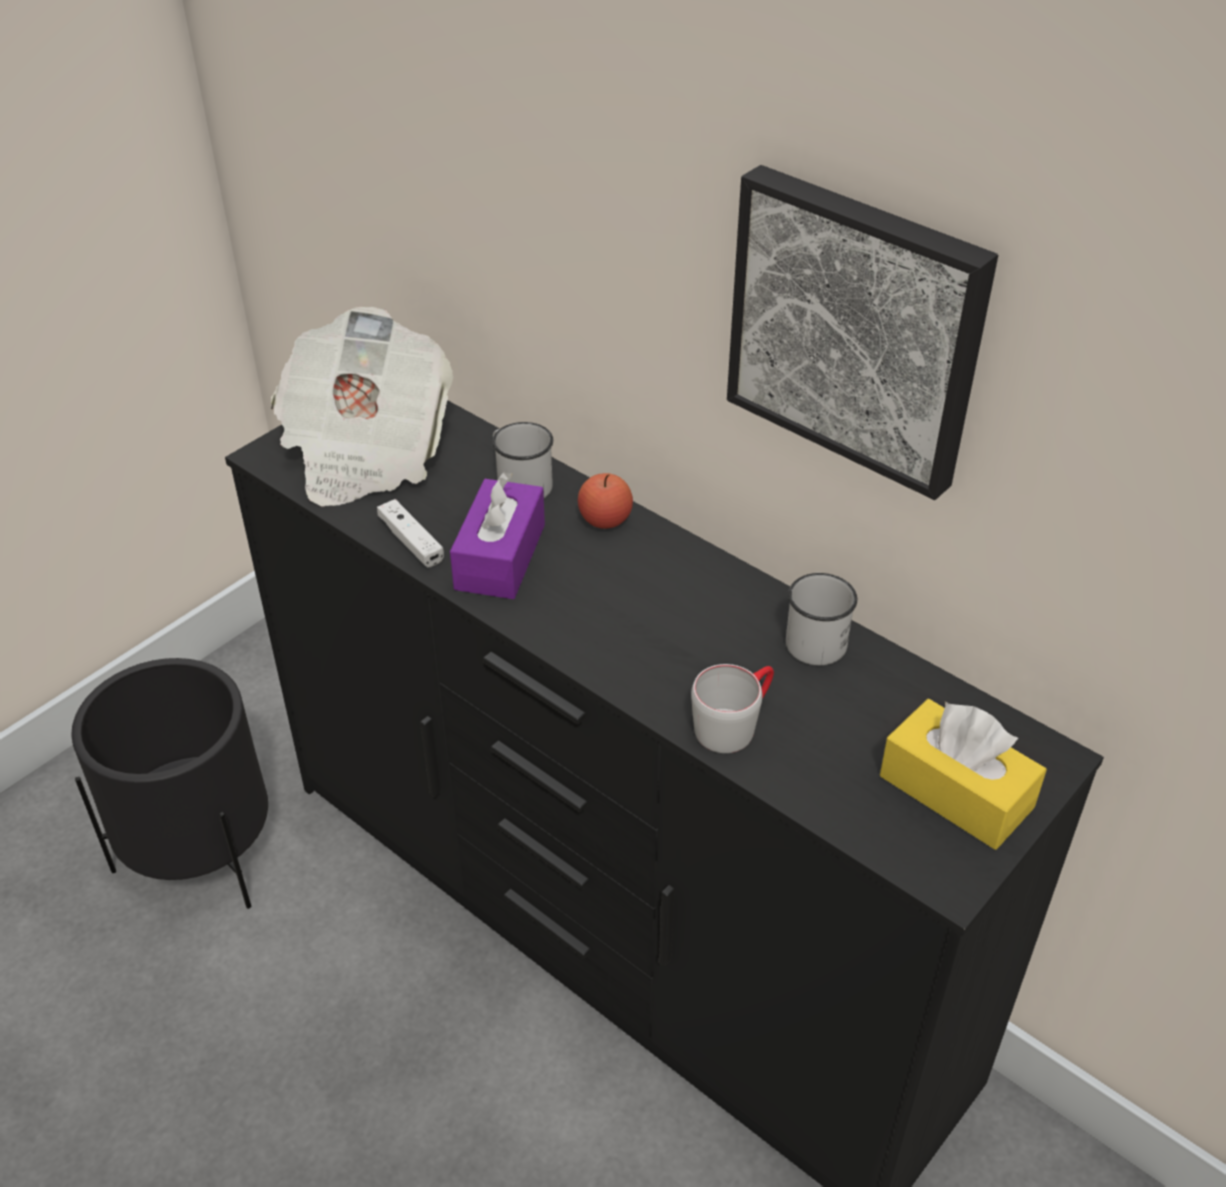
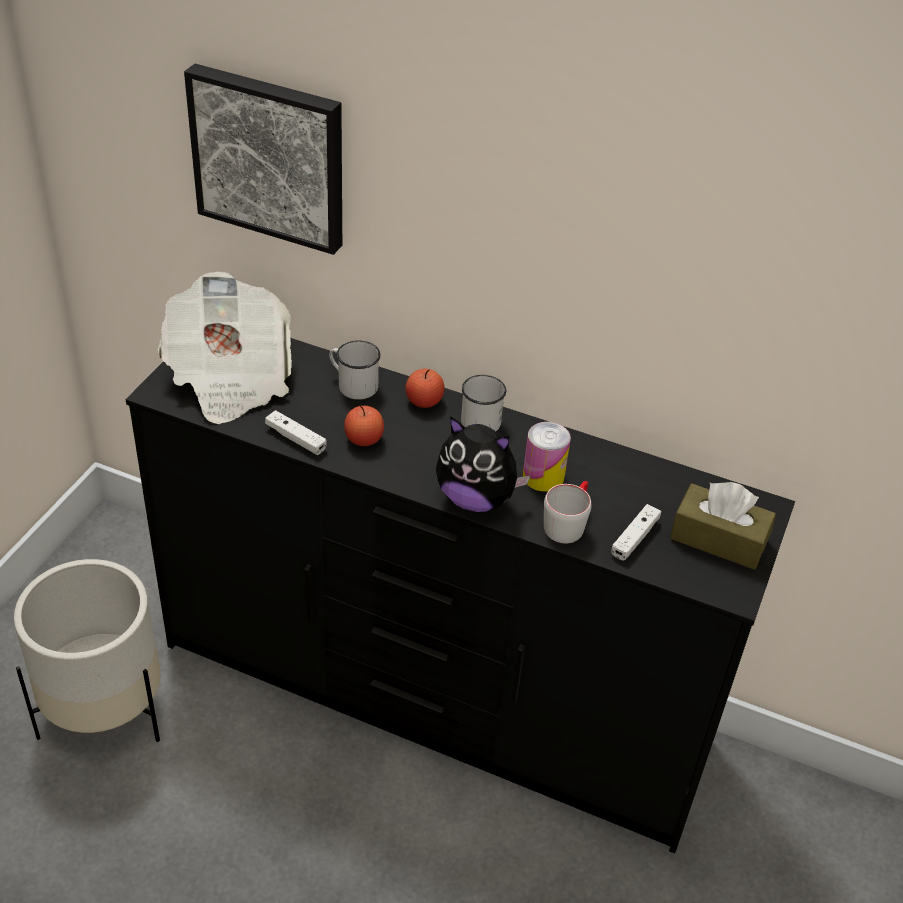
camera: 20 degrees left, 0 degrees up
black planter [71,658,268,909] -> white planter [14,559,160,742]
purple tissue box [450,472,545,599] -> apple [344,405,384,446]
picture [727,165,998,500] -> picture moved to [184,64,342,255]
white mug [786,573,857,665] -> white mug moved to [461,375,506,431]
yellow tissue box [880,699,1047,849] -> brown tissue box [670,482,776,570]
none -> plush toy [436,416,531,512]
none -> can [523,422,571,492]
none -> white game controller [611,504,661,561]

